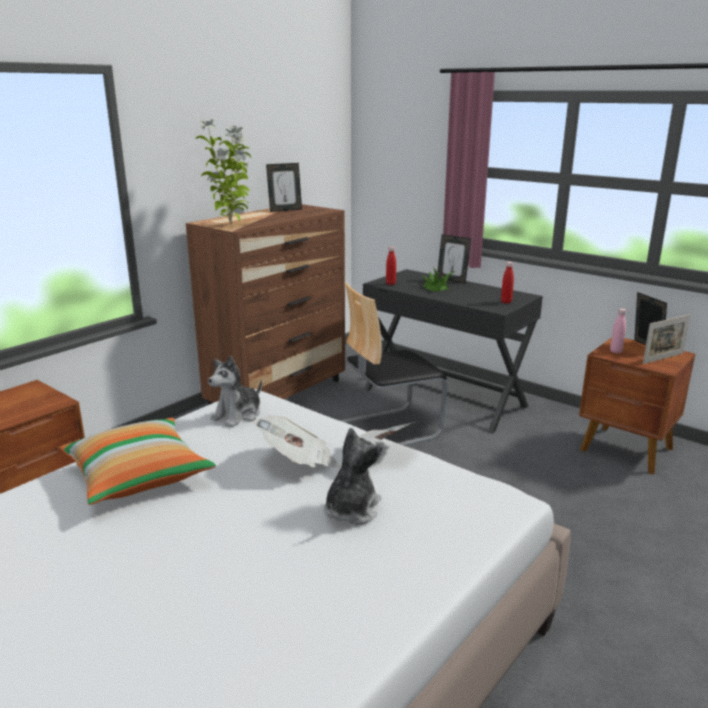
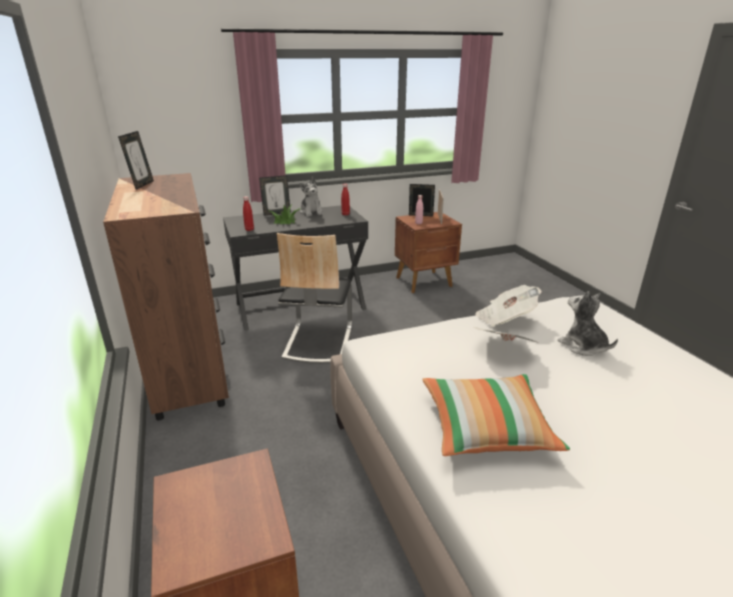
camera: 60 degrees left, 5 degrees up
potted plant [195,119,251,225] -> none
plush toy [208,356,262,428] -> plush toy moved to [299,177,323,216]

